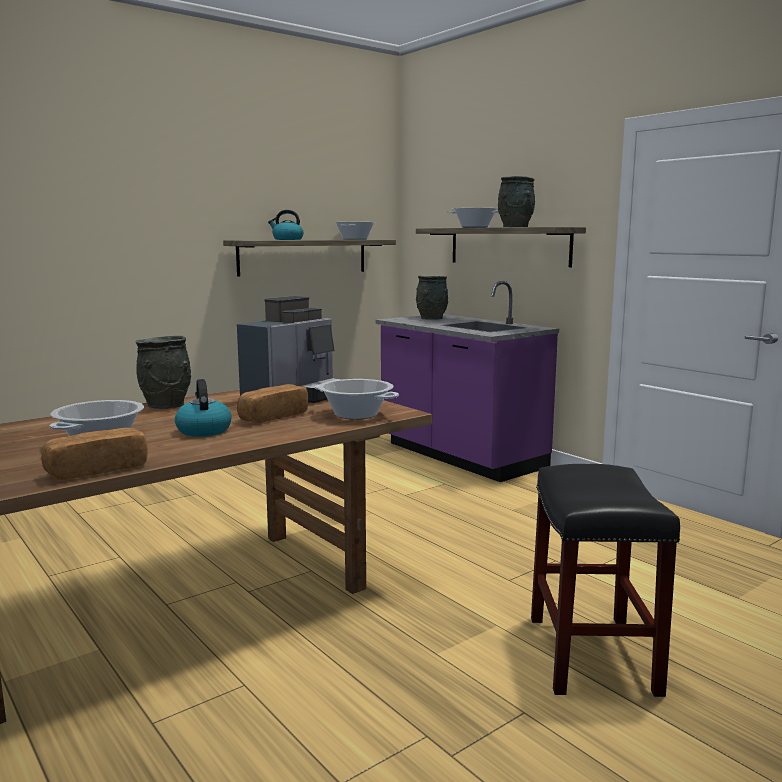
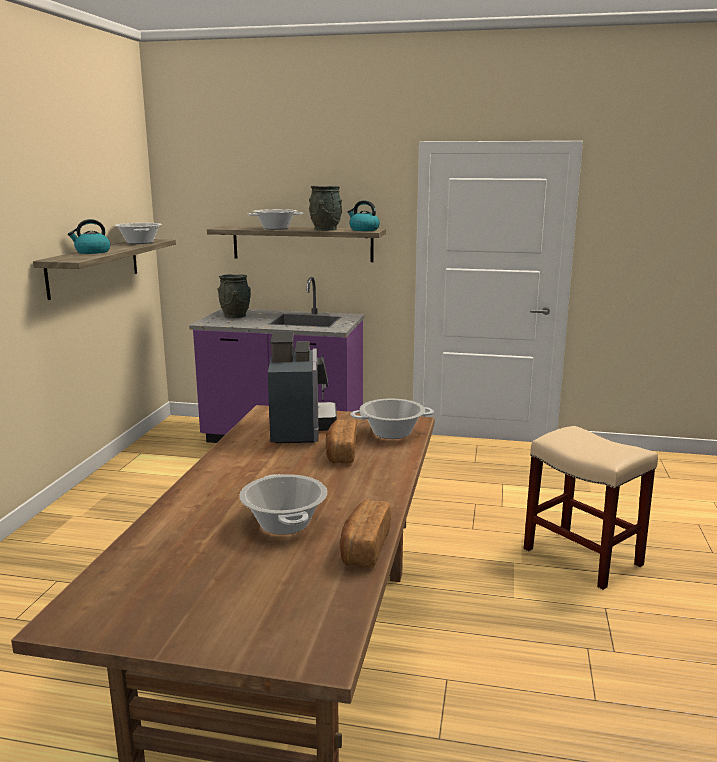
camera: 40 degrees left, 5 degrees up
grey vase [135,336,191,409] -> none
kettle [175,379,232,437] -> kettle moved to [348,200,380,231]
black stool [531,464,680,697] -> beige stool [524,426,658,590]

